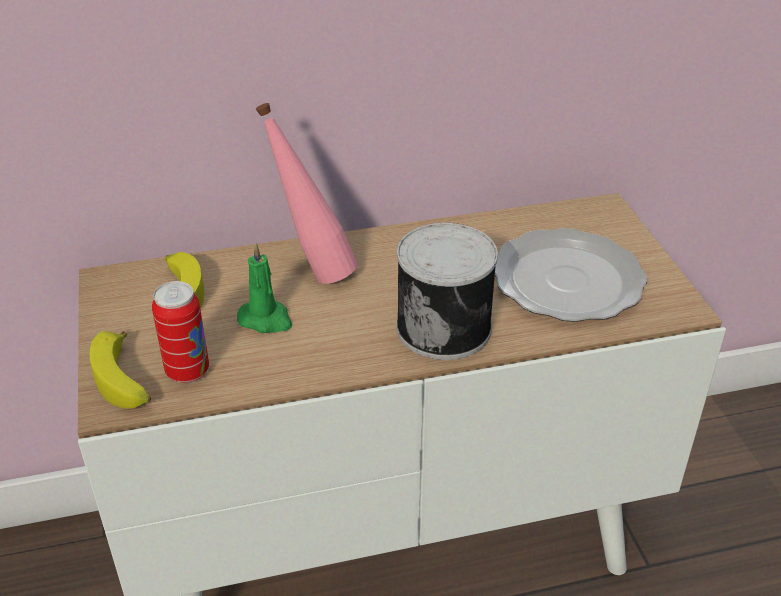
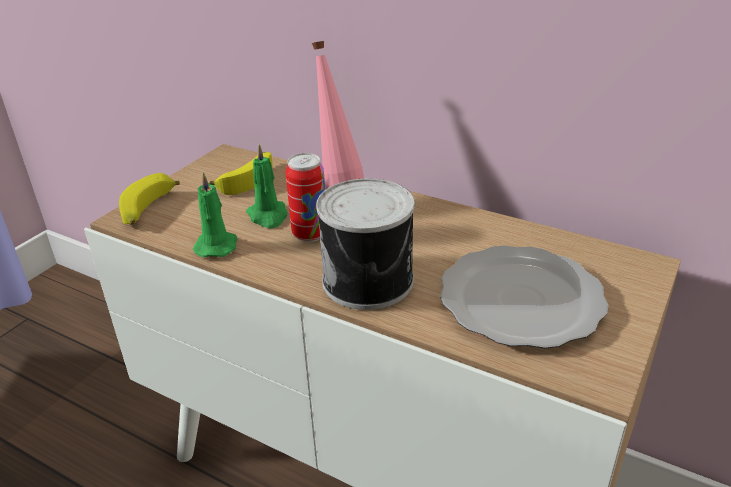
camera: 45 degrees right, 5 degrees down
can [152,281,209,383] -> can moved to [286,153,325,242]
none -> green candle [193,172,237,257]

